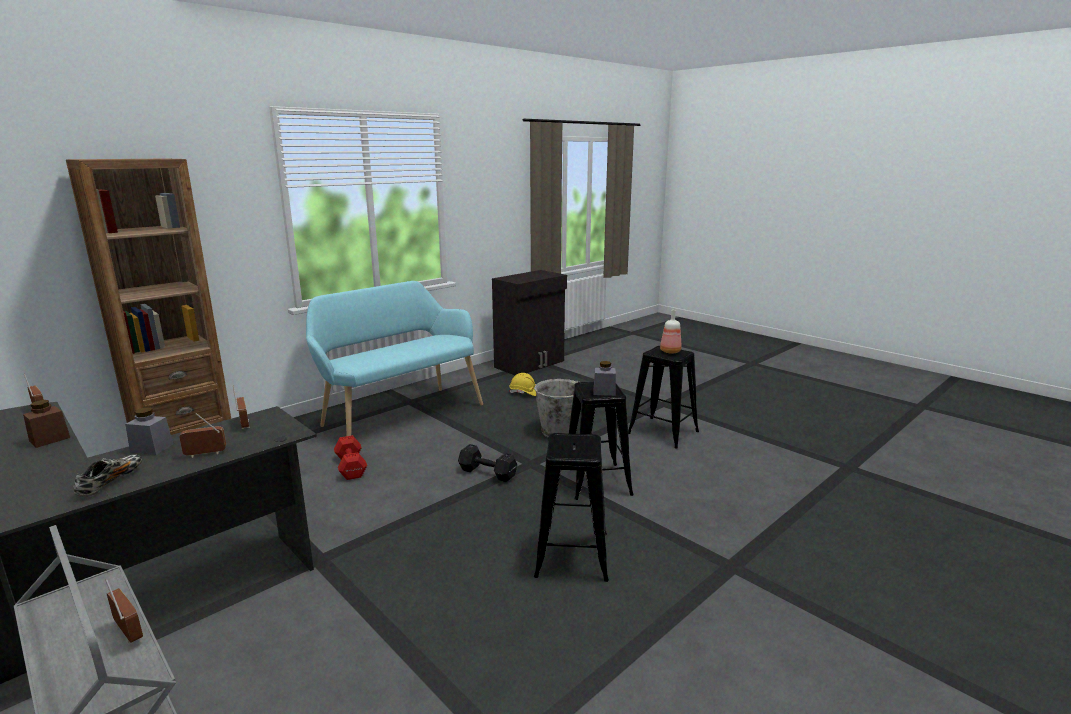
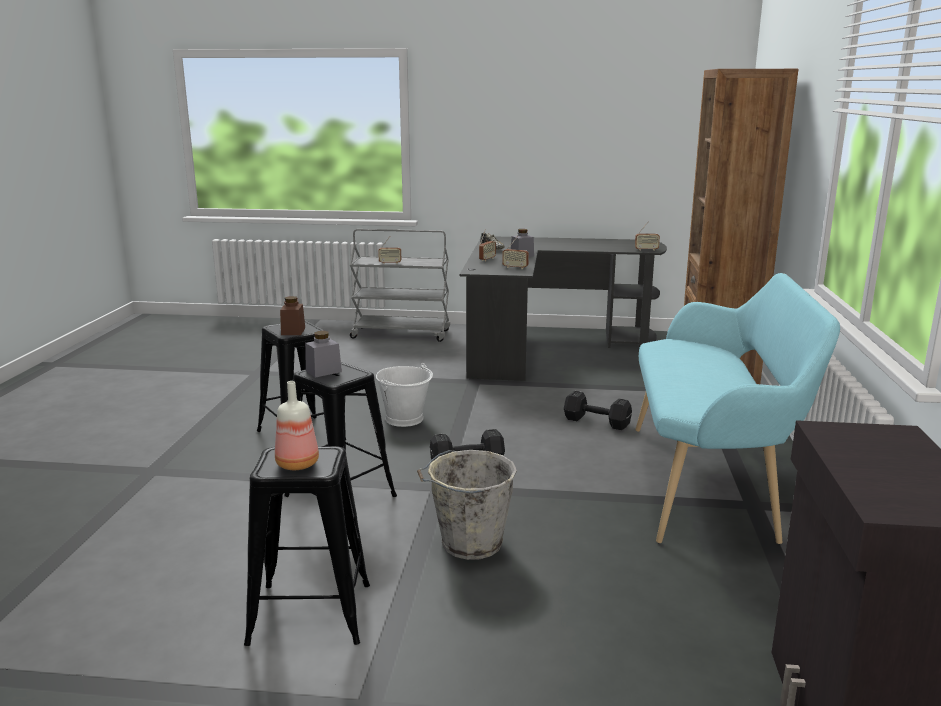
camera: 140 degrees right, 0 degrees up
brown jar [23,400,70,448] -> brown jar moved to [280,296,305,335]
red dumbbell [334,435,367,480] -> black dumbbell [564,391,632,430]
yellow hard hat [509,373,536,396] -> none
none -> white bucket [376,363,433,427]

